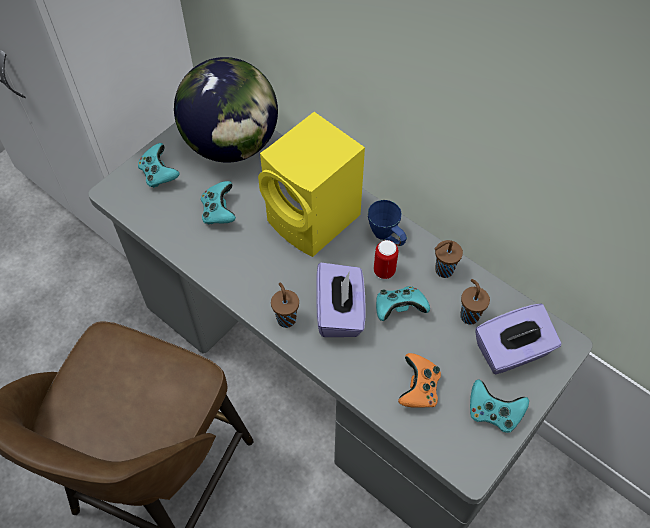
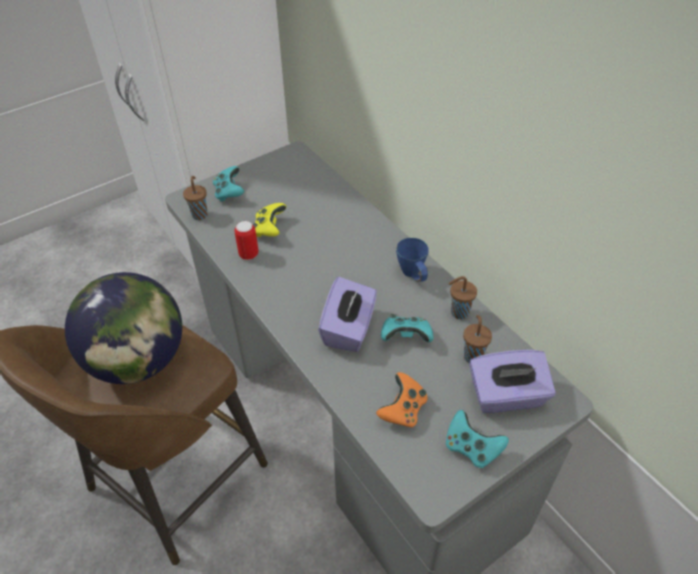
camera: 15 degrees right, 10 degrees down
globe [174,57,278,163] -> globe moved to [65,272,182,384]
turquoise game controller [201,181,236,224] -> yellow game controller [253,203,286,237]
yellow speaker [258,112,365,257] -> none
brown cup [271,283,299,328] -> brown cup moved to [183,176,208,220]
can [374,240,398,279] -> can moved to [234,221,259,260]

